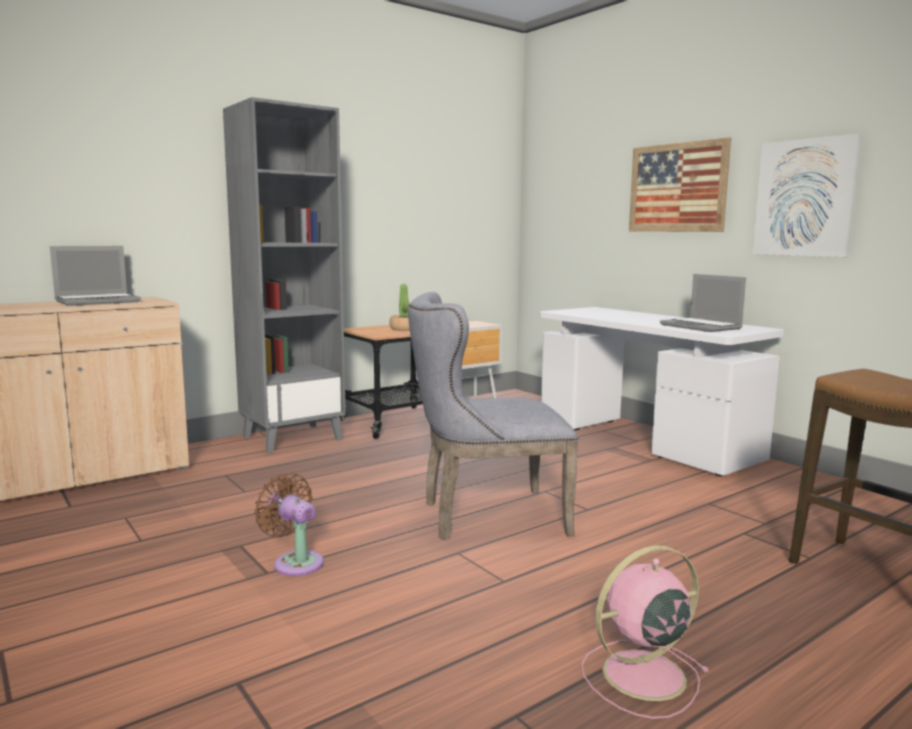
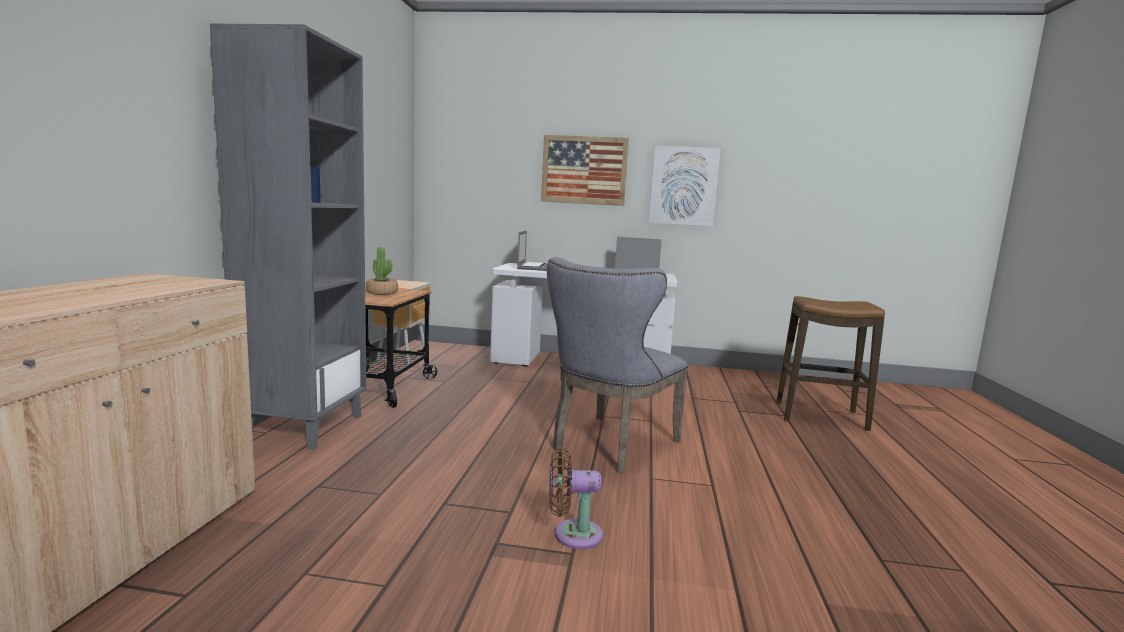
camera: 45 degrees left, 0 degrees up
laptop [50,246,141,306] -> laptop moved to [517,231,547,271]
pink fan [581,545,710,719] -> none

